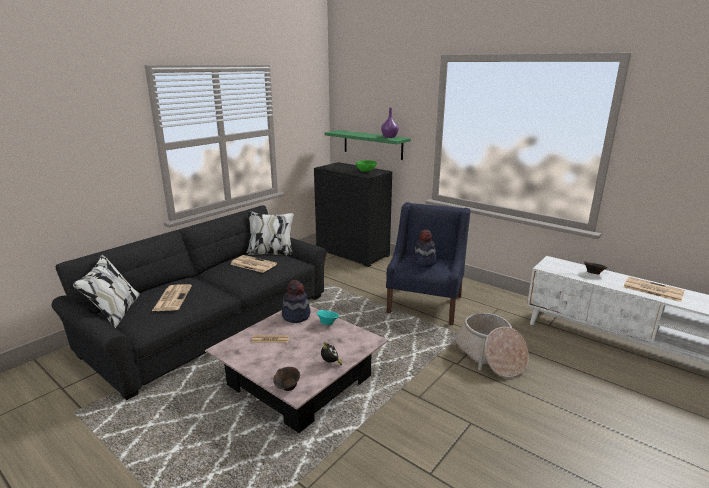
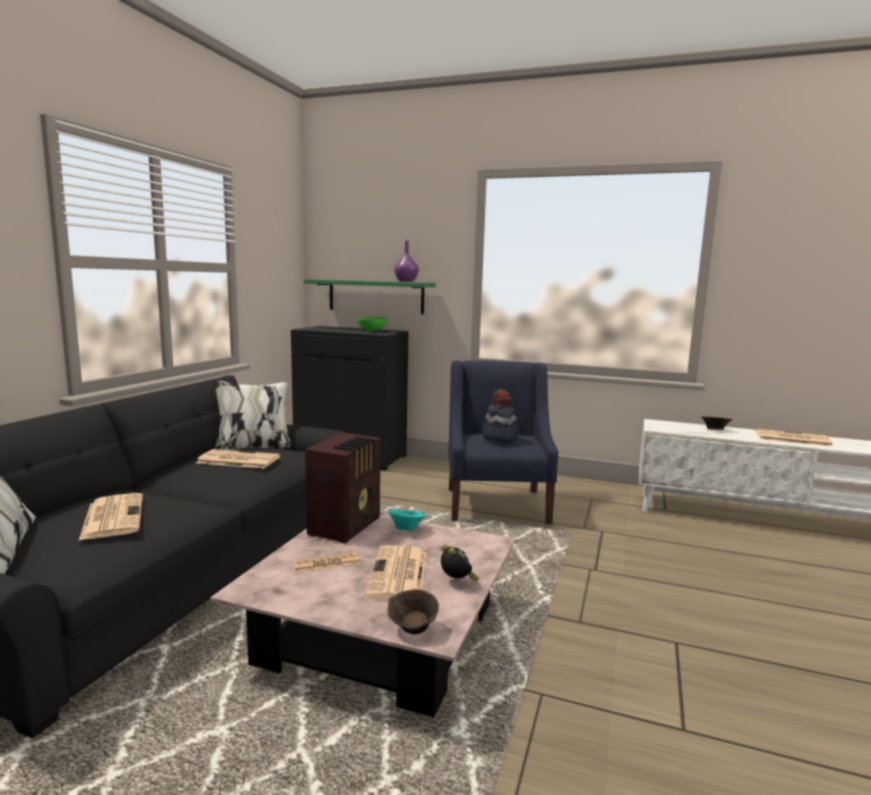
camera: 20 degrees left, 10 degrees down
hat [282,280,311,323] -> radio [305,433,380,544]
basket [451,313,529,378] -> none
none -> newspaper [365,546,426,600]

